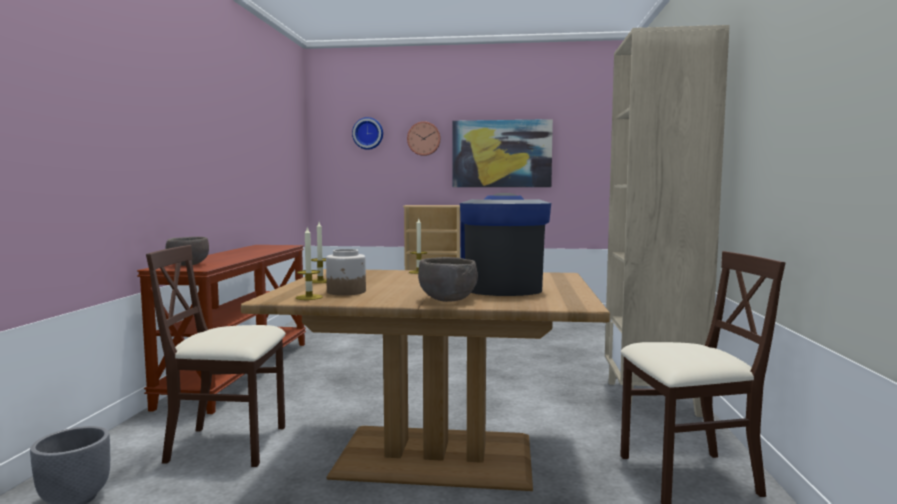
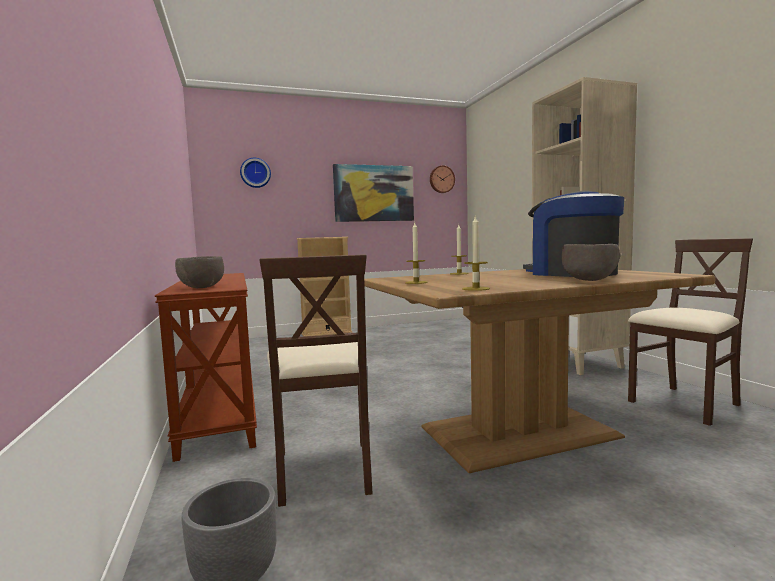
camera: 25 degrees left, 0 degrees up
brown chair [146,245,286,467] -> brown chair turned 75 degrees counterclockwise [259,254,373,507]
jar [326,249,366,296] -> none
wall clock [407,121,441,156] -> wall clock moved to [430,165,455,193]

